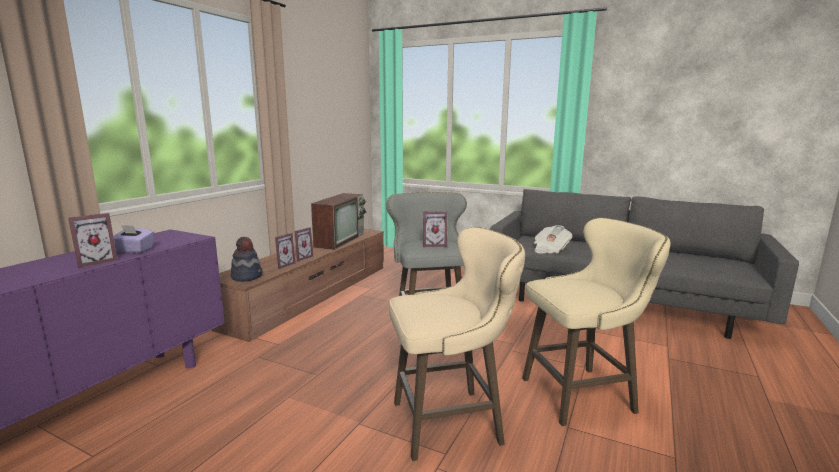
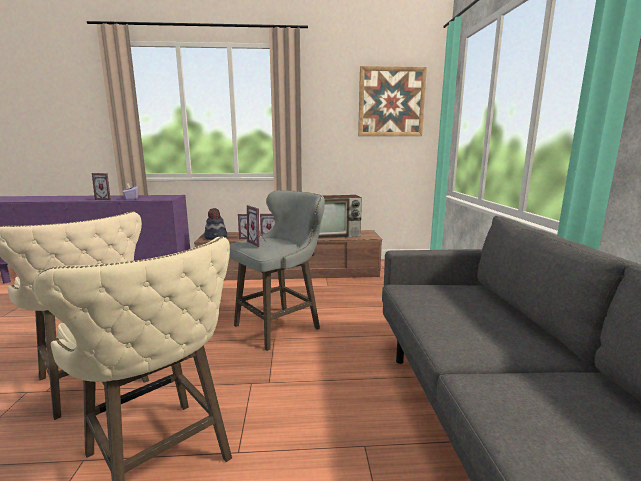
camera: 60 degrees right, 0 degrees up
newspaper [534,225,573,253] -> none
none -> picture [358,66,427,136]

